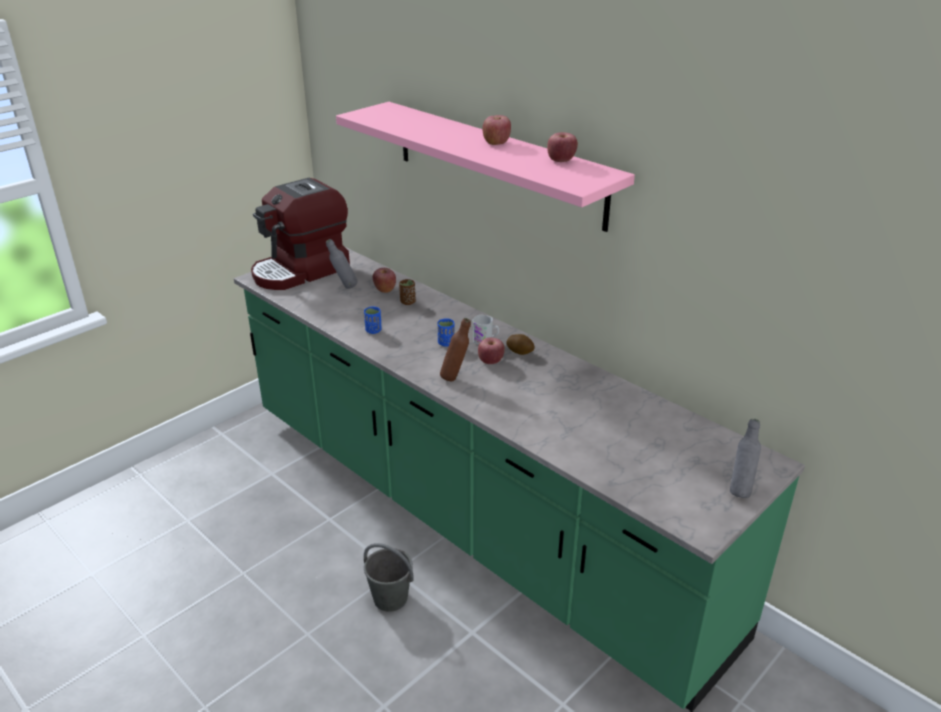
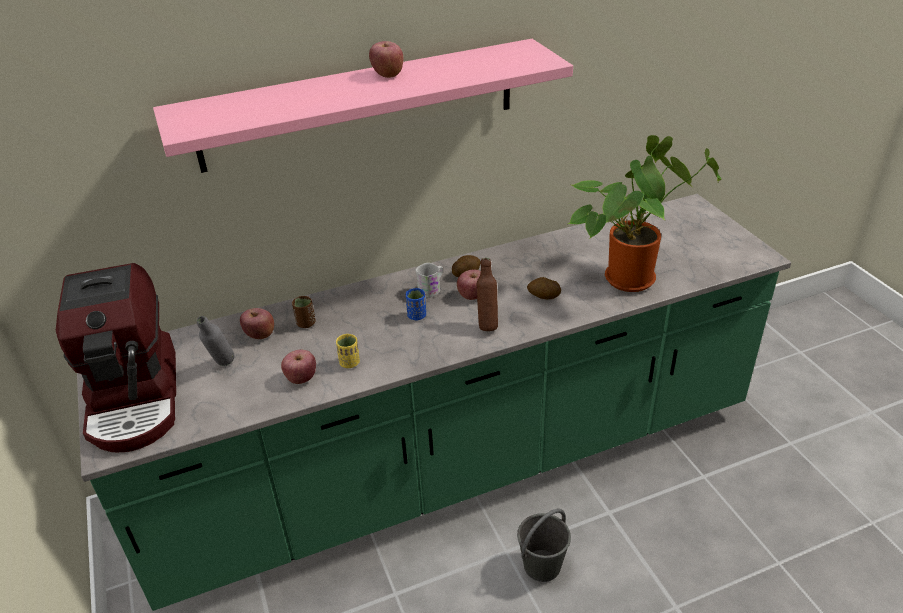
camera: 65 degrees left, 5 degrees up
blue cup [364,306,381,334] -> yellow cup [336,334,360,368]
apple [547,132,578,162] -> apple moved to [281,349,316,384]
grey bottle [730,419,761,498] -> none
none -> potato [527,277,561,299]
none -> potted plant [568,135,721,292]

